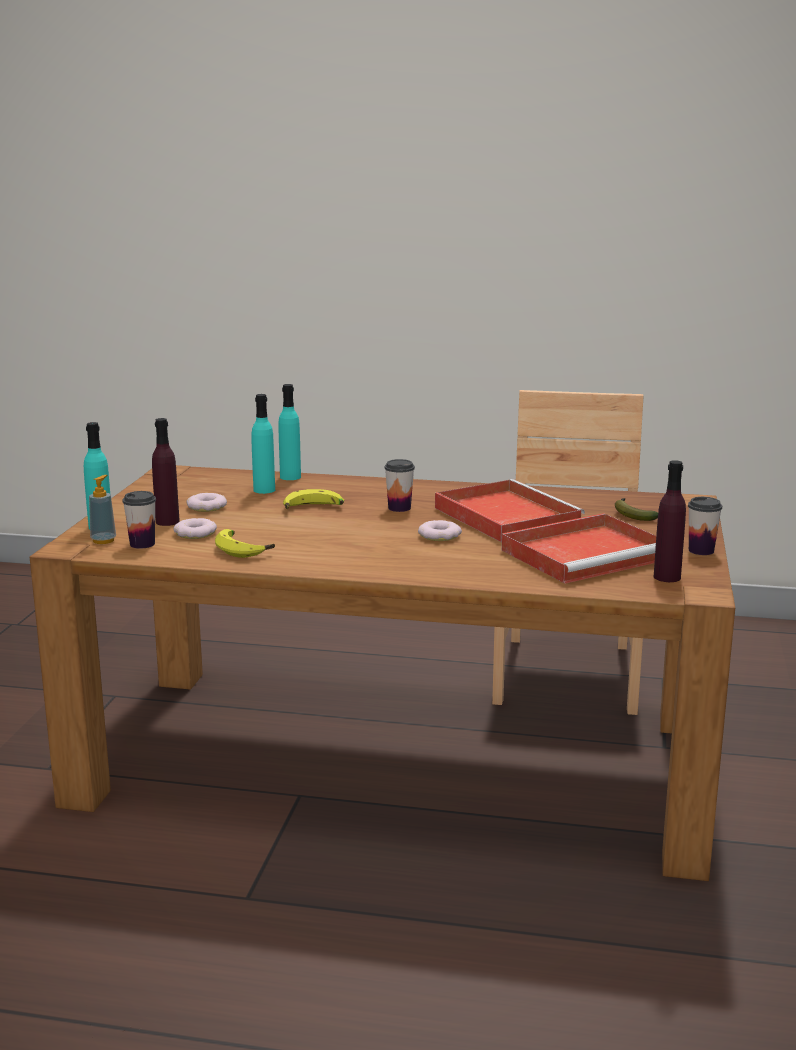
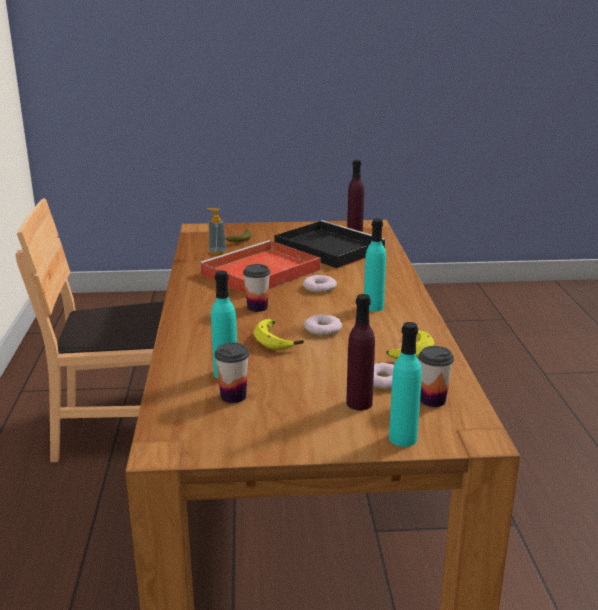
camera: 105 degrees left, 5 degrees up
soap dispenser [89,475,116,544] -> soap dispenser moved to [207,208,226,255]
donut [186,493,227,512] -> donut moved to [304,314,342,336]
turquoise bottle [279,384,301,480] -> turquoise bottle moved to [364,219,386,312]
red tray [502,513,656,584] -> black tray [274,220,387,269]
cup [688,497,722,555] -> cup moved to [215,342,249,403]

